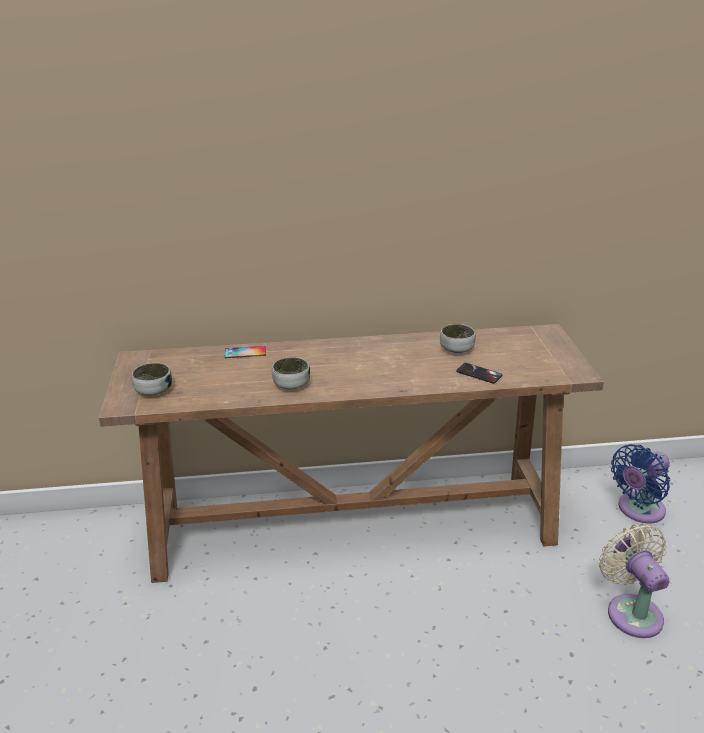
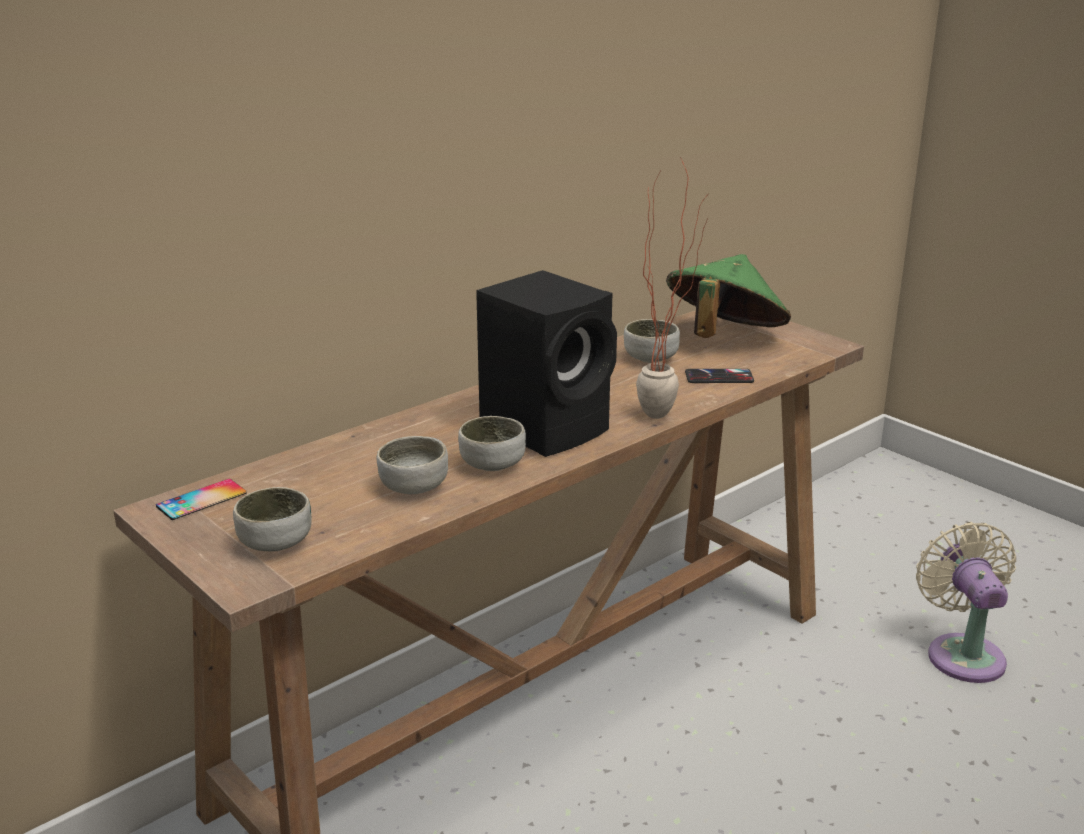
camera: 35 degrees left, 5 degrees down
phone [225,346,266,358] -> phone moved to [156,479,247,520]
beige fan [599,524,669,638] -> beige fan turned 45 degrees clockwise [916,522,1016,683]
blue fan [611,444,670,524] -> none
none -> bowl [377,436,448,494]
none -> black speaker [476,270,617,457]
none -> potted plant [636,157,710,419]
none -> green hat [666,254,791,338]

